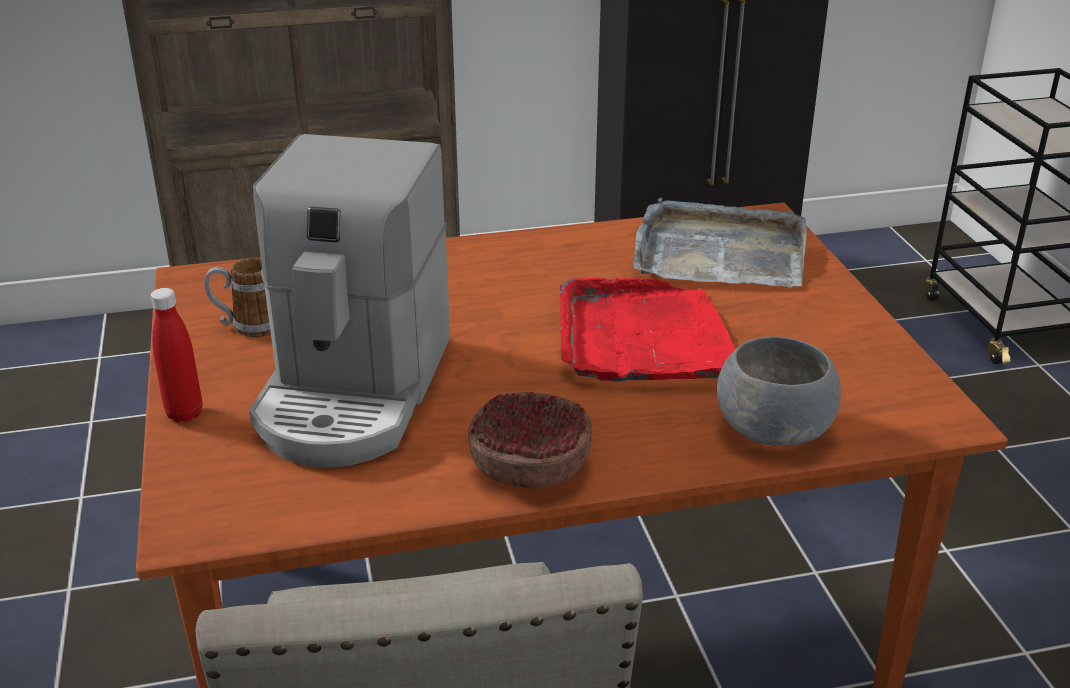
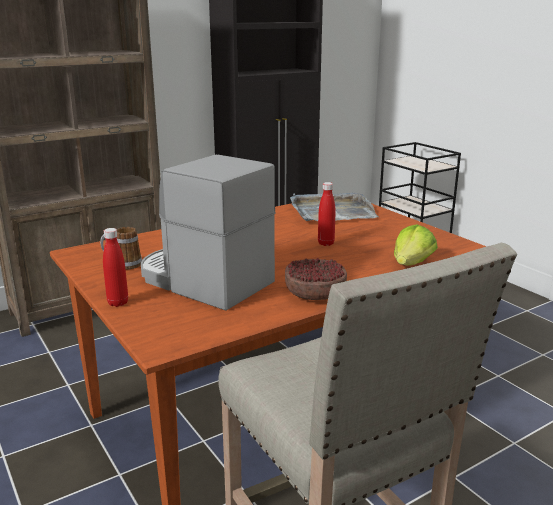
camera: 20 degrees left, 10 degrees down
coffee machine [249,134,450,467] -> coffee machine turned 135 degrees clockwise [141,155,276,311]
red tray [560,278,735,382] -> red bottle [318,182,336,246]
grey bowl [717,336,841,446] -> lettuce [394,224,438,266]

